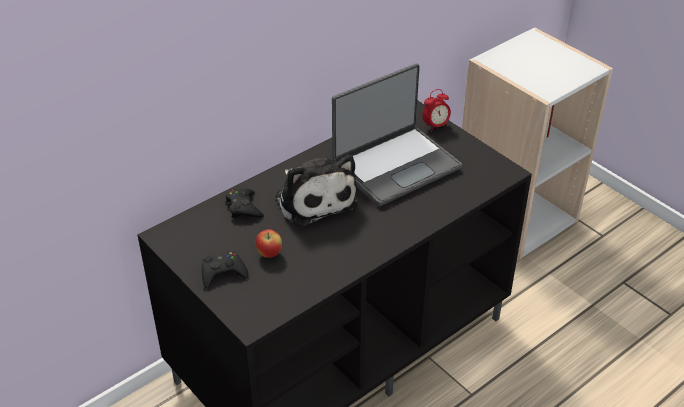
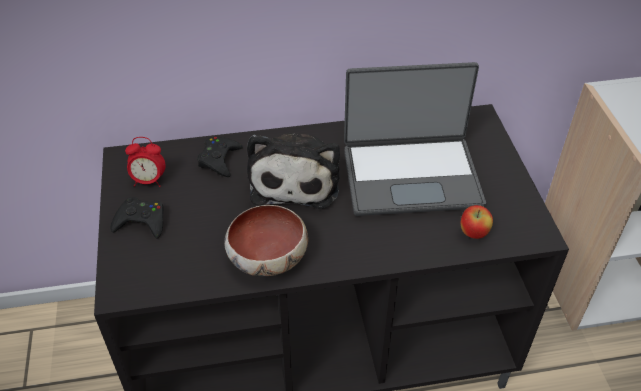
camera: 30 degrees right, 5 degrees up
apple [256,229,282,258] -> apple moved to [461,205,493,239]
alarm clock [423,89,451,132] -> alarm clock moved to [125,137,166,187]
none -> bowl [224,205,308,276]

